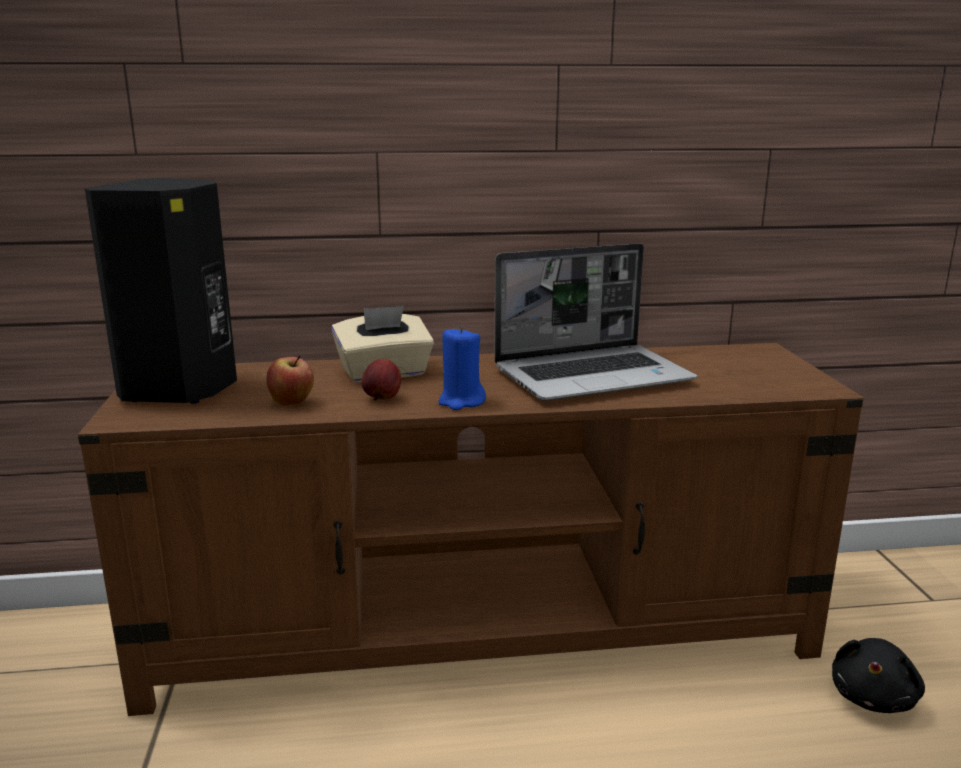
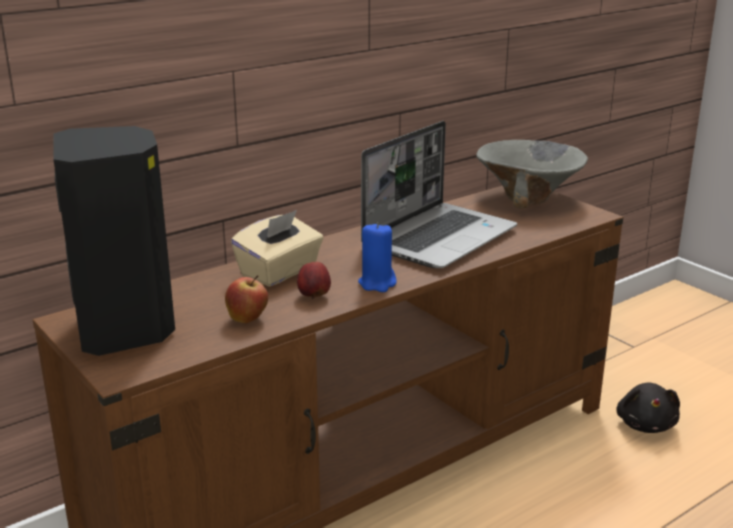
camera: 30 degrees left, 5 degrees up
none -> grey bowl [476,140,588,209]

